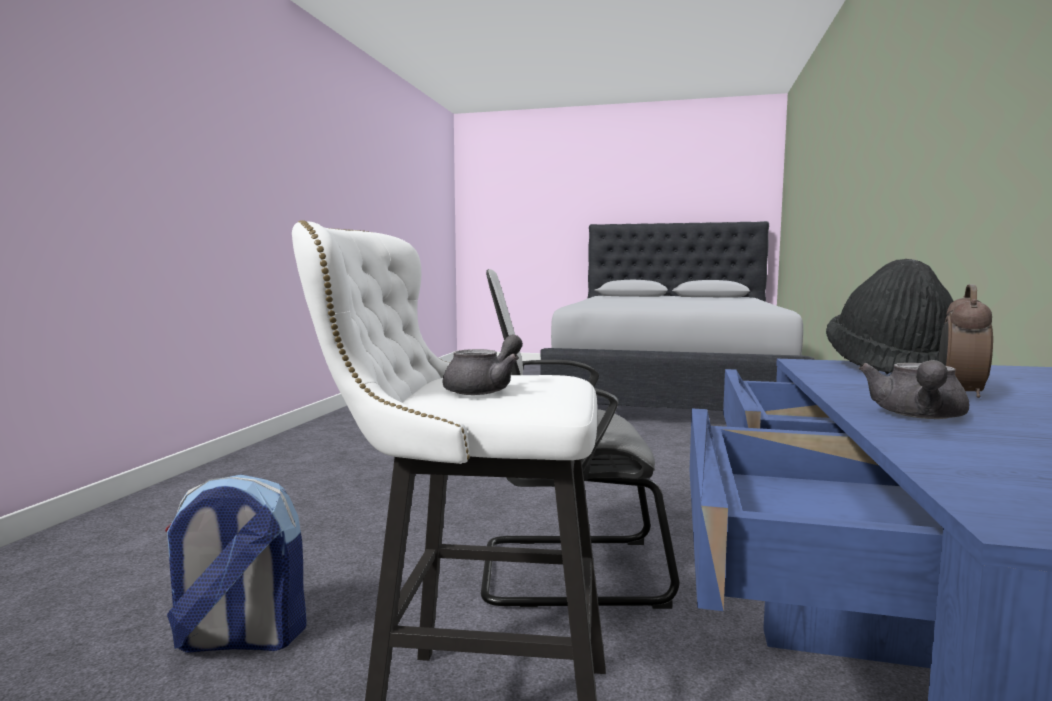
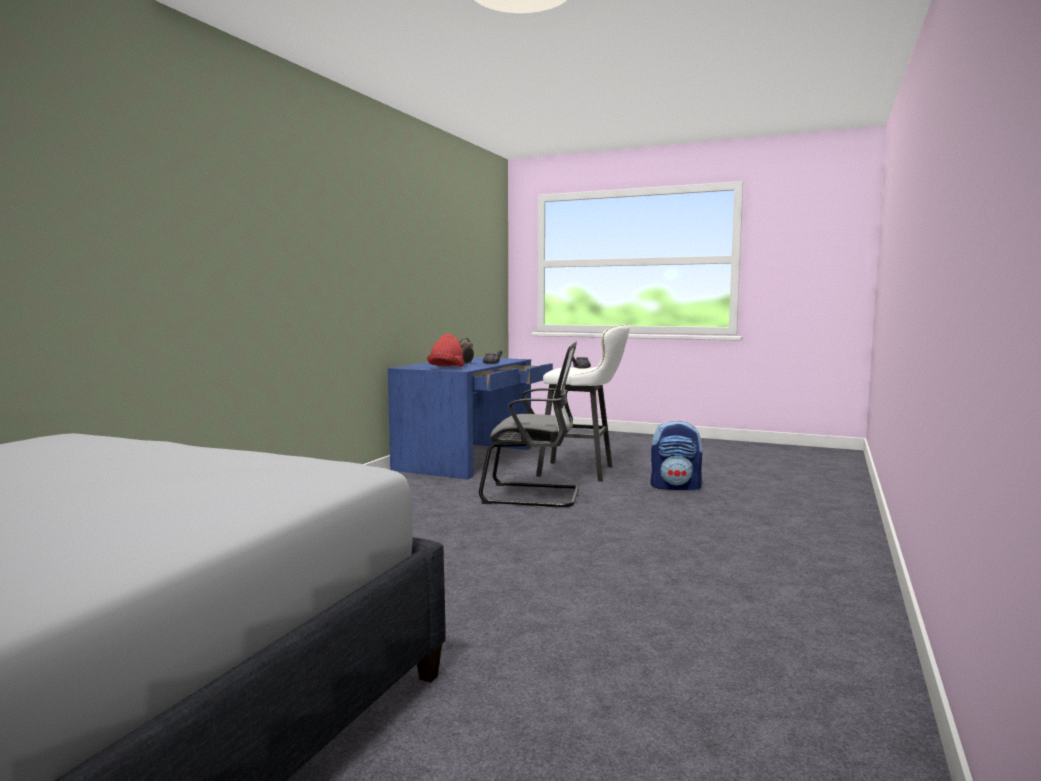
camera: 170 degrees left, 0 degrees up
black hat [826,259,953,374] -> red hat [427,333,464,367]

